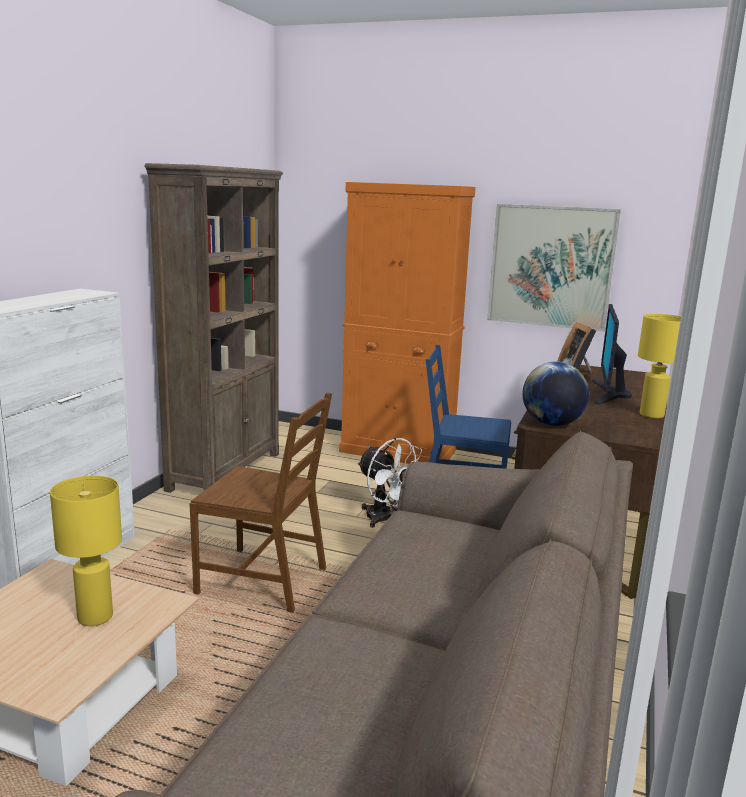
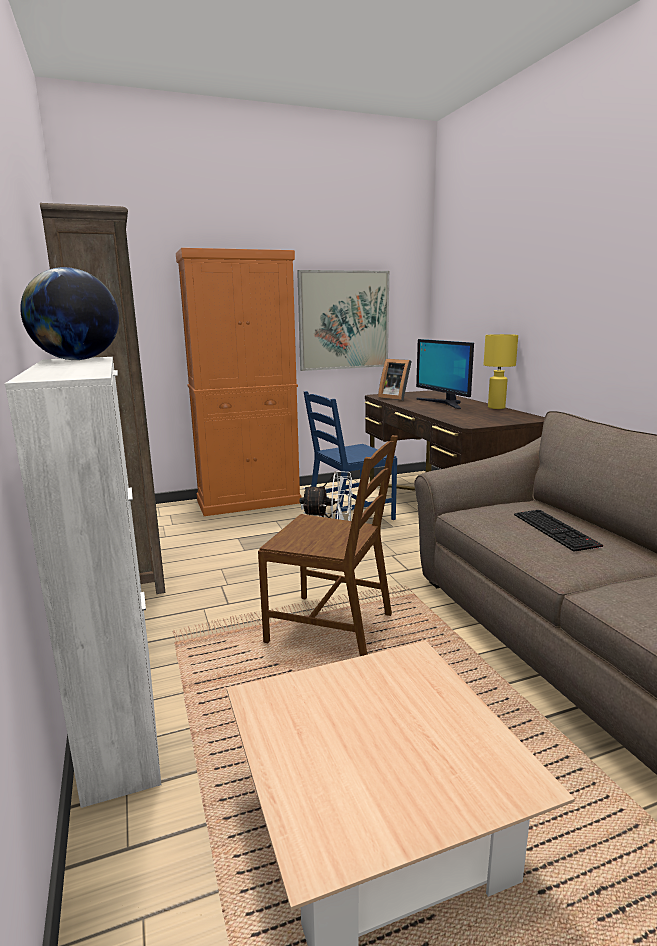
camera: 40 degrees left, 0 degrees up
yellow table lamp [50,476,122,626] -> none
brown chair [190,393,332,613] -> brown chair turned 45 degrees clockwise [258,435,398,656]
globe [522,361,589,426] -> globe moved to [20,267,119,360]
none -> keyboard [514,510,603,552]

